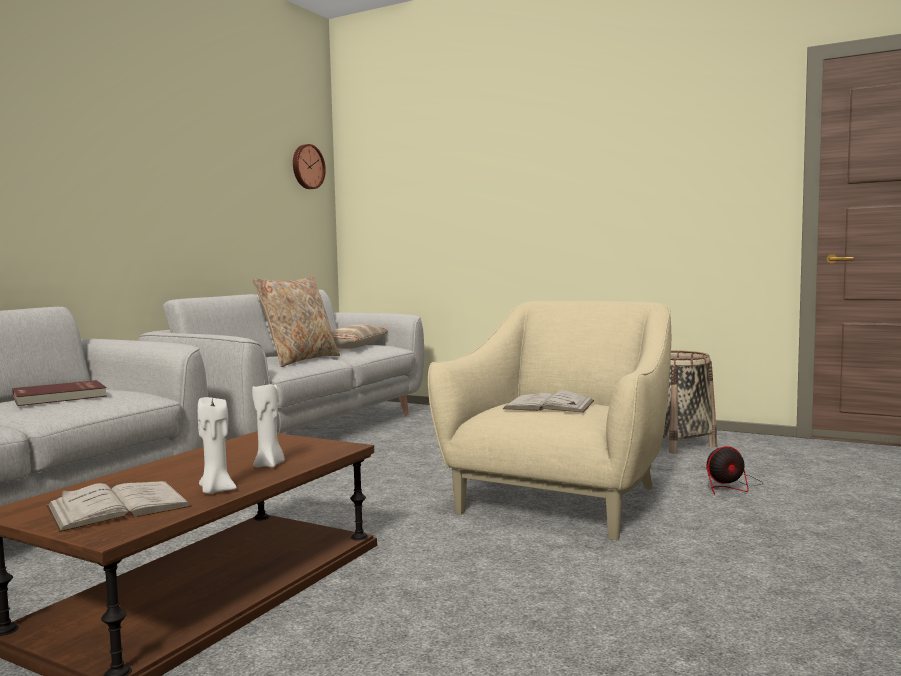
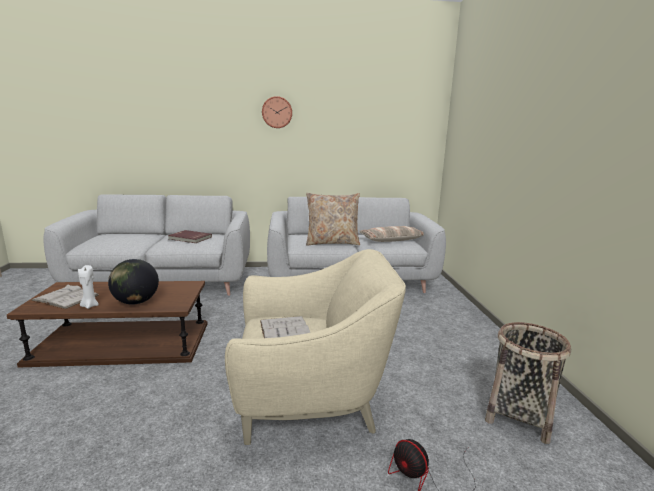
camera: 55 degrees right, 10 degrees up
white candle [252,384,285,468] -> globe [108,259,159,305]
wall clock [293,144,326,189] -> wall clock moved to [262,96,292,128]

